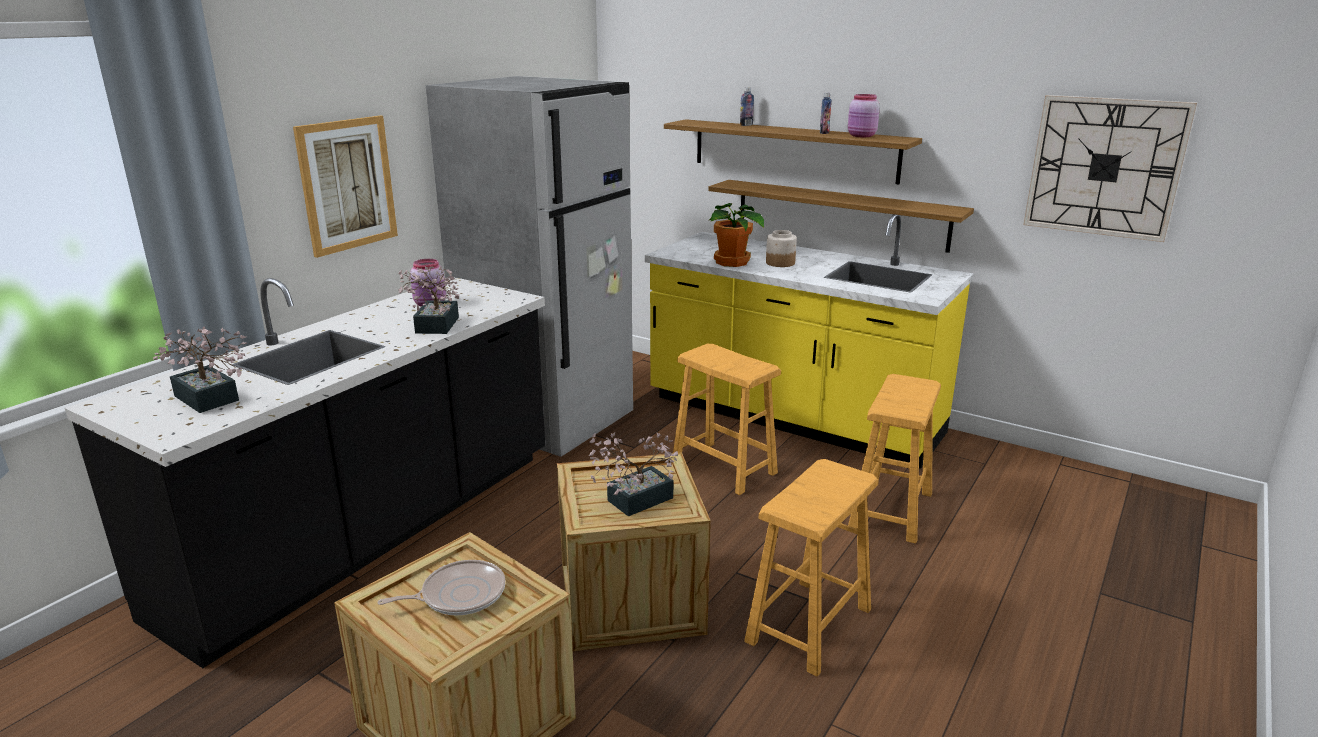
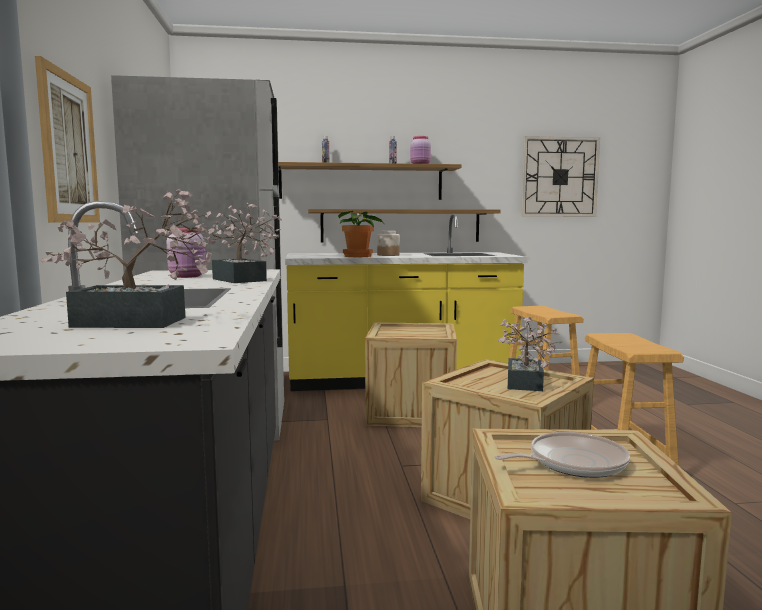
camera: 40 degrees left, 15 degrees down
frying pan [377,560,506,616] -> frying pan turned 45 degrees clockwise [494,432,630,478]
brown stool [673,344,781,495] -> crate [365,322,457,427]

